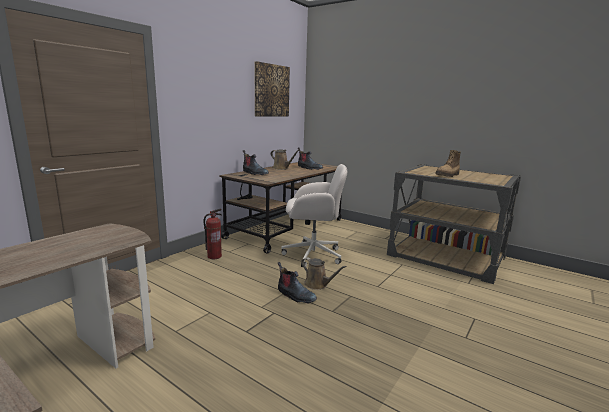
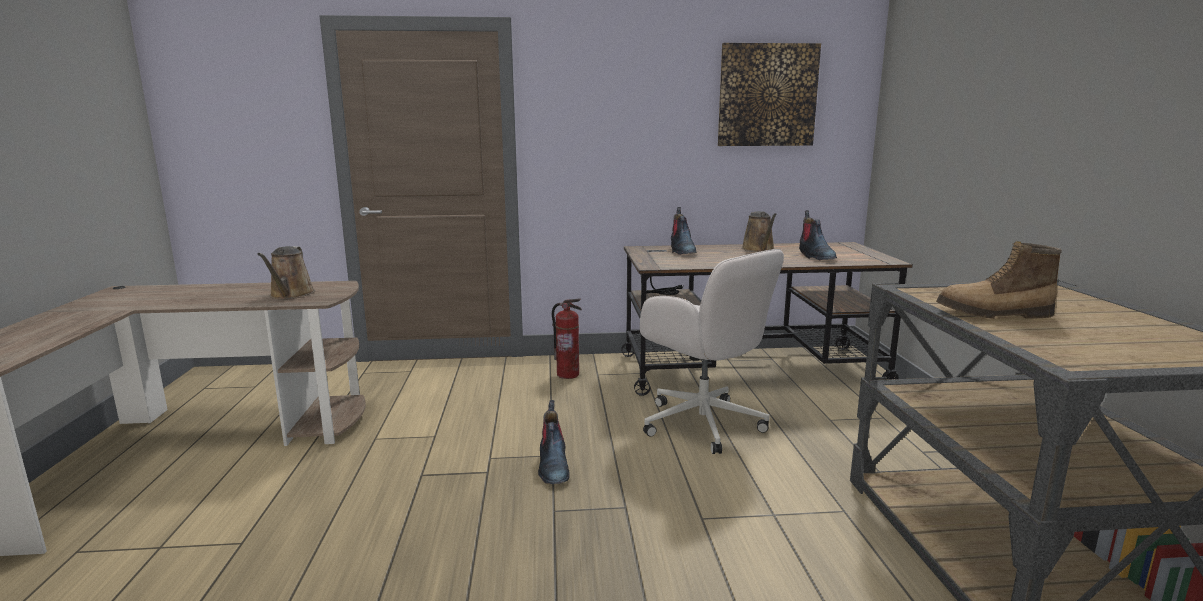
camera: 50 degrees right, 0 degrees up
brown watering can [301,257,347,290] -> brown watering can moved to [257,246,315,299]

